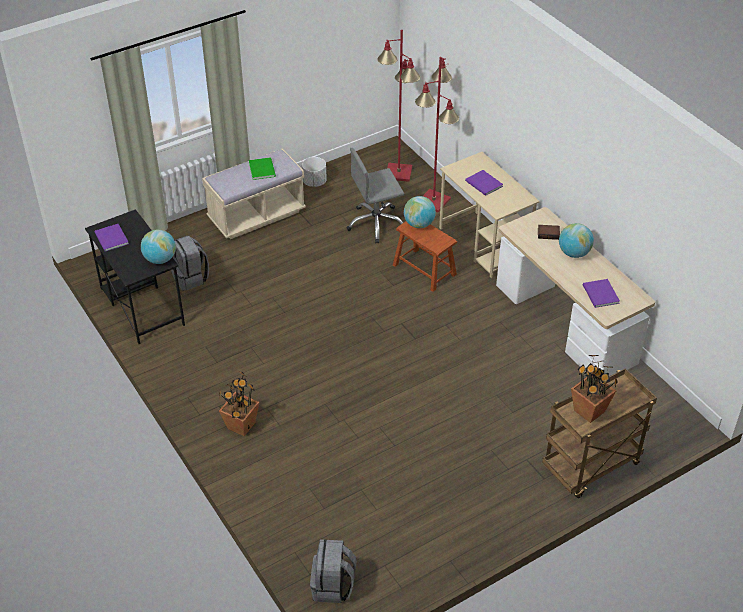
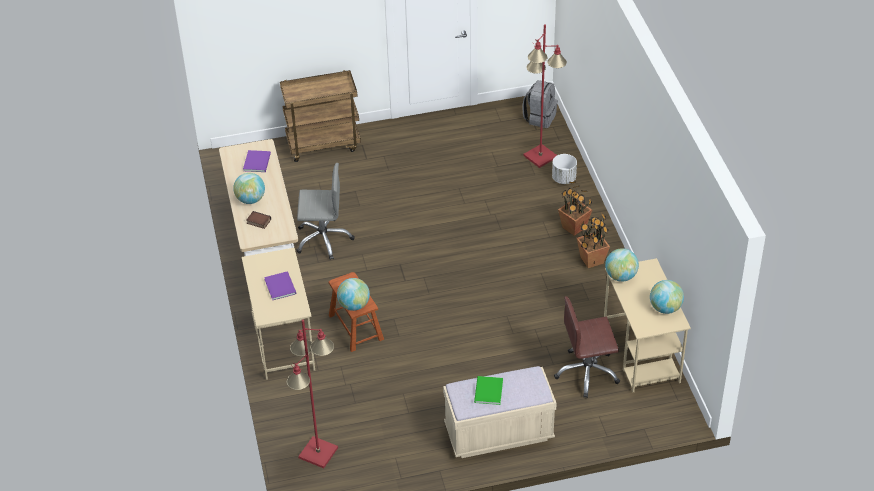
camera: 160 degrees left, 0 degrees up
black desk [85,209,185,344] -> beige desk [604,258,691,392]
purple book [94,224,129,252] -> globe [650,280,684,314]
grey backpack [171,235,209,291] -> brown office chair [554,296,620,398]
white planter [302,157,327,187] -> white planter moved to [552,154,577,184]
grey office chair [346,148,404,243] -> grey office chair moved to [296,163,355,260]
red floor lamp [415,57,459,212] -> red floor lamp moved to [523,24,567,168]
potted plant [571,355,618,423] -> potted plant moved to [577,214,610,268]

